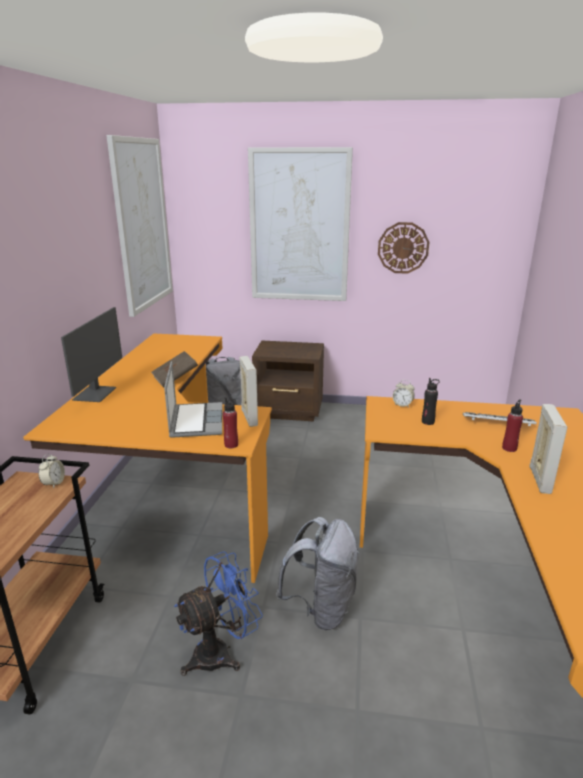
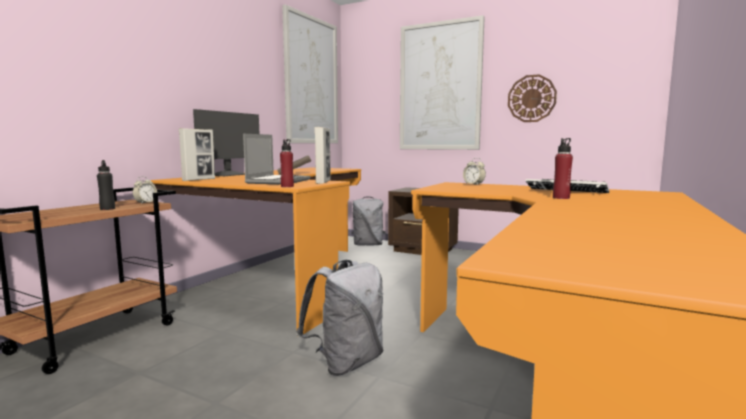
camera: 20 degrees right, 15 degrees down
blue fan [174,551,263,676] -> none
black bottle [422,378,440,425] -> black bottle moved to [97,160,115,210]
picture frame [530,404,567,494] -> picture frame moved to [179,128,215,181]

